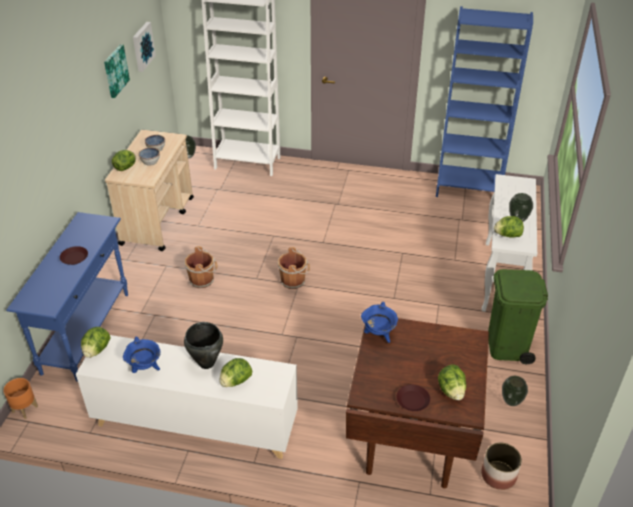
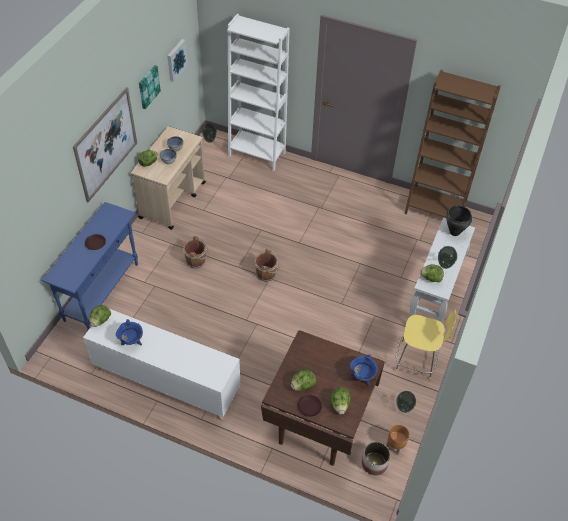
camera: 10 degrees right, 10 degrees up
orange planter [3,378,38,419] -> orange planter moved to [386,424,409,455]
black cooking pot [184,322,223,369] -> black cooking pot moved to [446,205,472,236]
lettuce [219,358,252,387] -> lettuce moved to [291,369,316,390]
blue cooking pot [361,302,398,343] -> blue cooking pot moved to [350,354,378,386]
blue bookcase [436,6,533,197] -> brown bookcase [405,70,501,218]
green trash can [488,269,548,364] -> yellow stool [395,309,456,380]
none -> picture [73,87,137,202]

